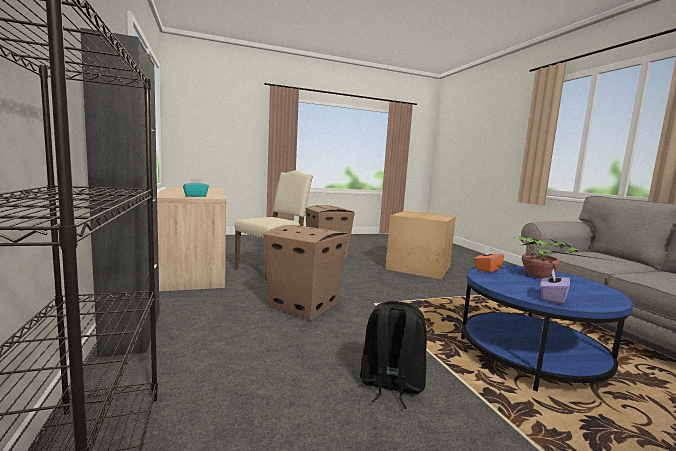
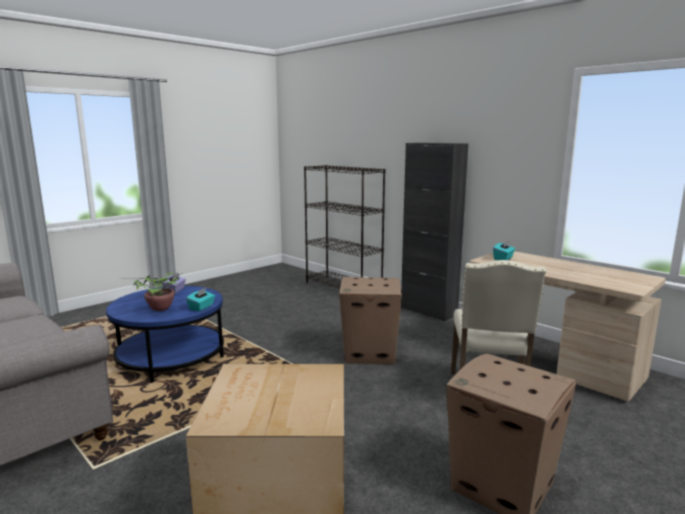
camera: 155 degrees right, 5 degrees up
black backpack [360,301,427,409] -> none
orange tissue box [474,246,504,273] -> turquoise tissue box [186,288,215,311]

